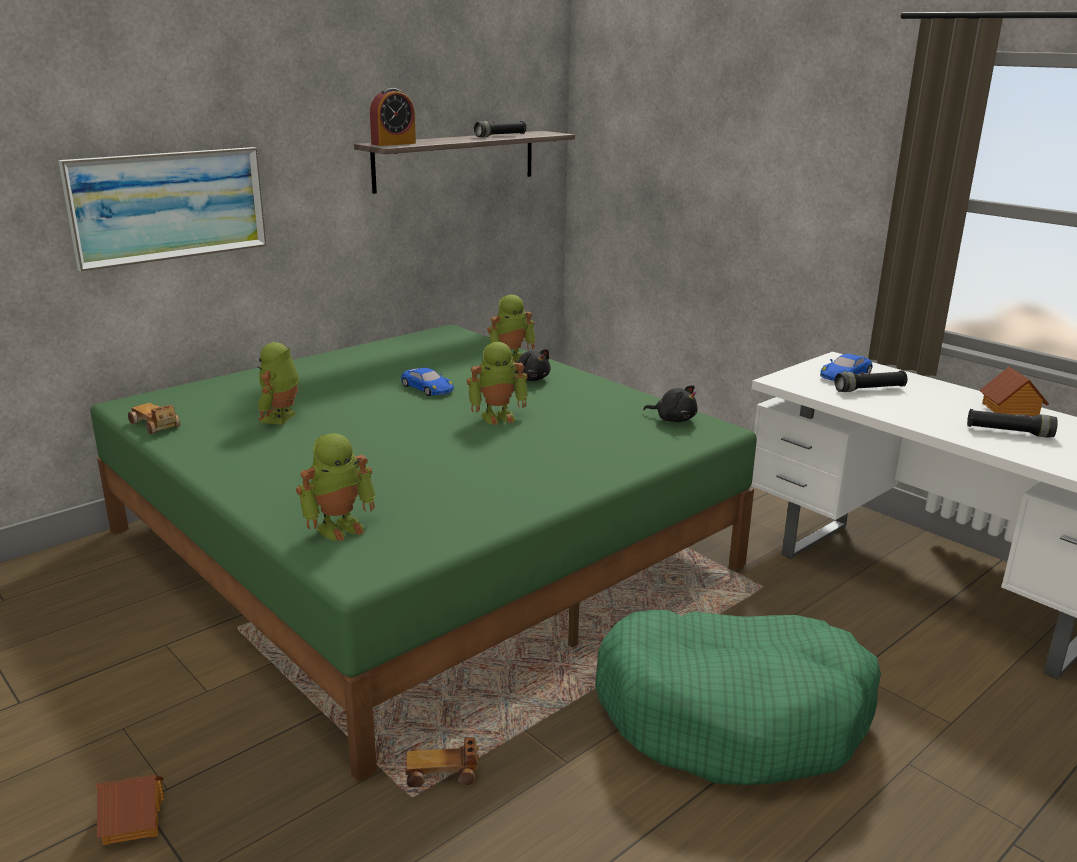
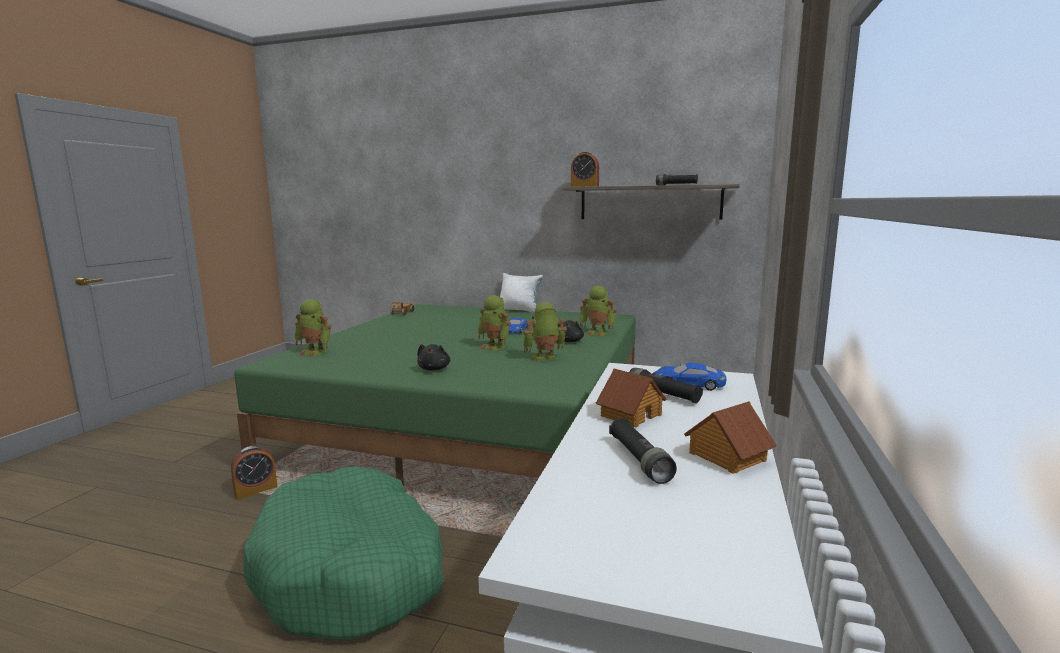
camera: 60 degrees right, 10 degrees down
picture [58,147,267,272] -> none
toy house [96,775,164,845] -> toy house moved to [596,368,666,427]
toy robot [257,342,300,425] -> toy robot moved to [523,303,567,361]
toy car [405,737,479,788] -> alarm clock [231,446,278,500]
black plush toy [643,385,698,422] -> black plush toy moved to [417,344,450,371]
none -> white pillow [500,273,543,313]

